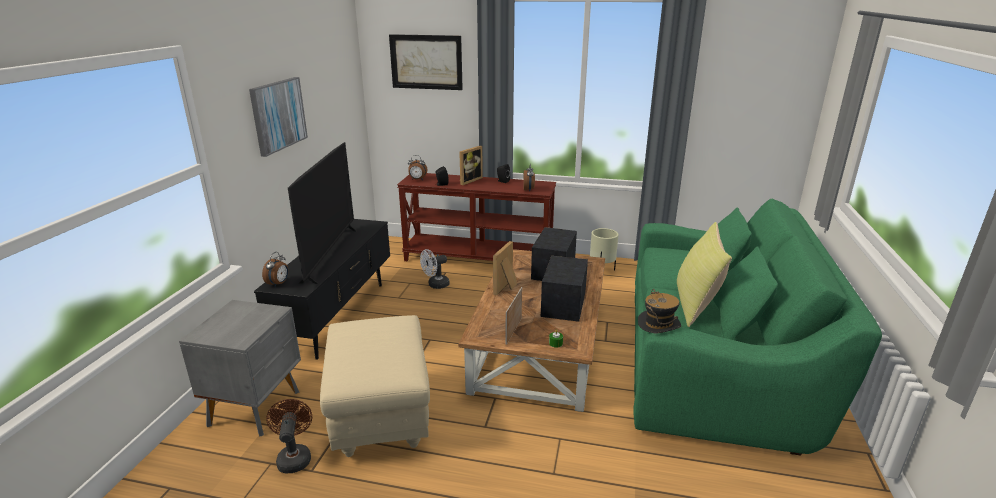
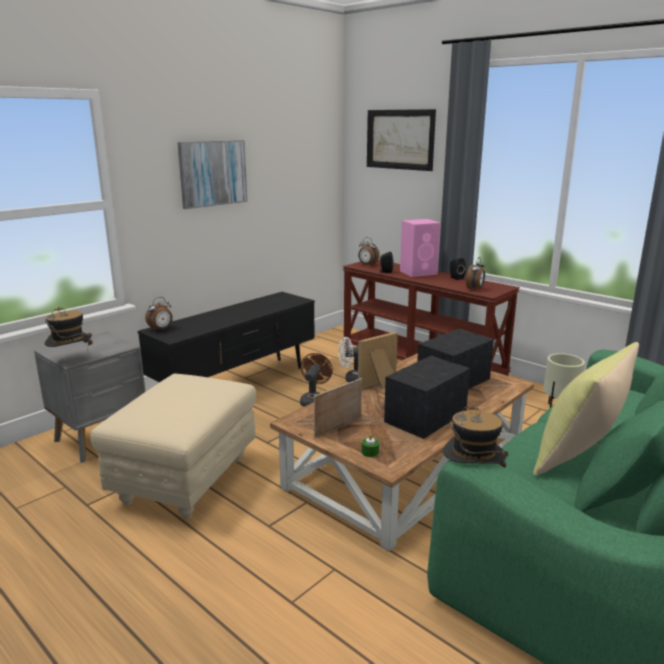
camera: 30 degrees right, 5 degrees down
brown fan [266,399,312,474] -> brown fan moved to [300,353,333,407]
television [288,142,357,284] -> none
picture frame [459,146,483,185] -> pink speaker [400,219,441,277]
none -> hat [44,307,93,351]

